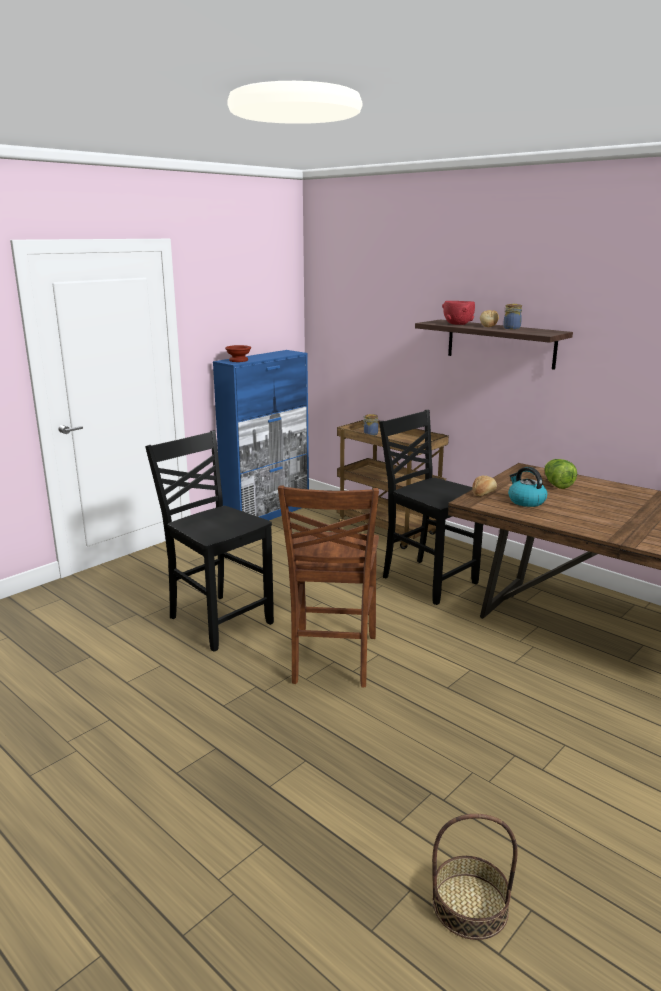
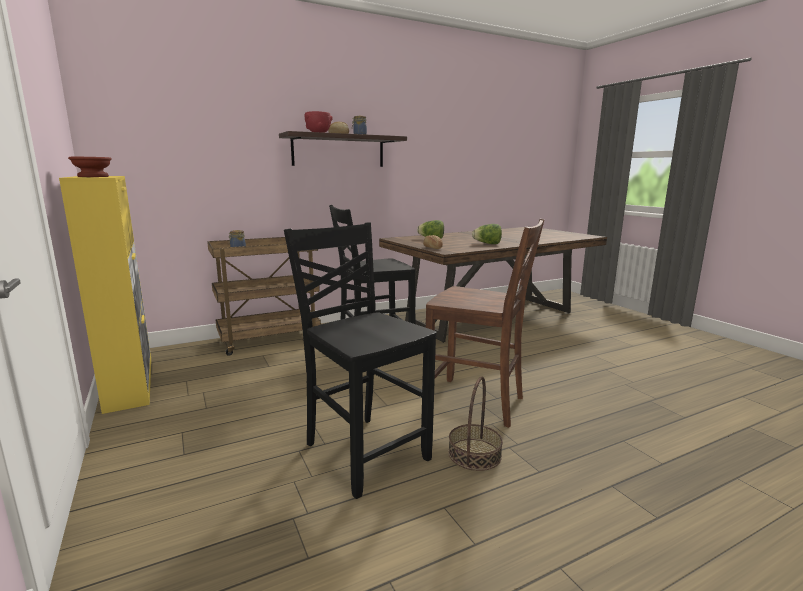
camera: 70 degrees left, 5 degrees down
black chair [145,430,274,652] -> black chair turned 75 degrees clockwise [284,222,437,499]
blue cabinet [213,350,309,520] -> yellow cabinet [59,176,151,414]
basket [432,814,518,940] -> basket moved to [448,376,503,471]
kettle [508,467,547,507] -> none
none -> lettuce [472,224,502,244]

